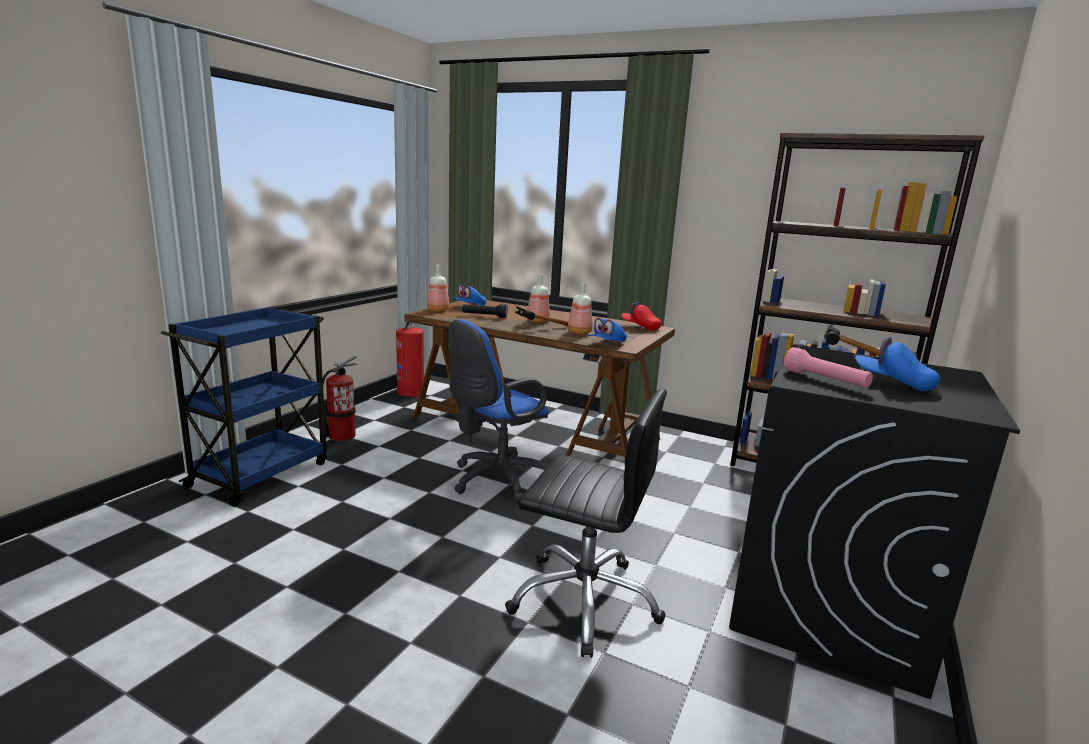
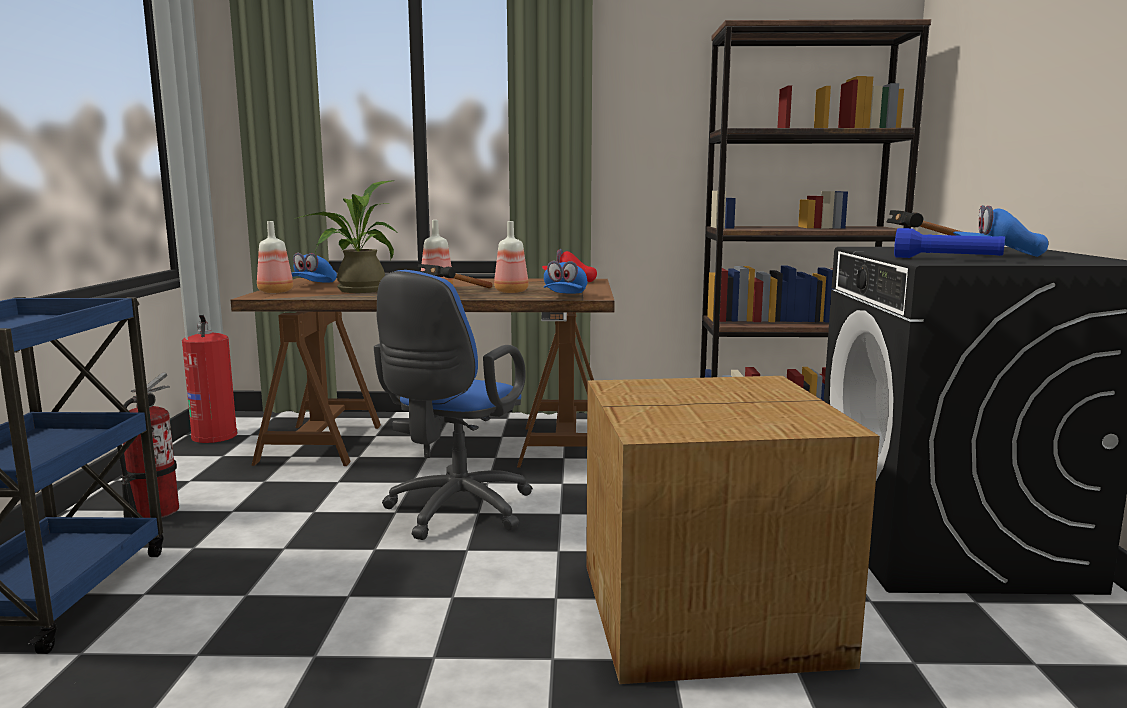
camera: 25 degrees left, 5 degrees down
black flashlight [462,304,508,318] -> potted plant [295,181,397,293]
black office chair [505,389,667,657] -> cardboard box [586,376,880,684]
pink flashlight [784,347,873,388] -> blue flashlight [894,228,1005,258]

